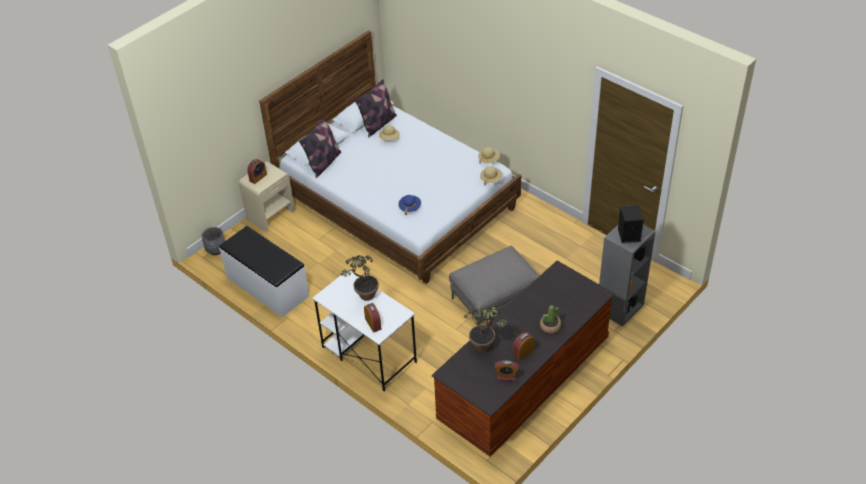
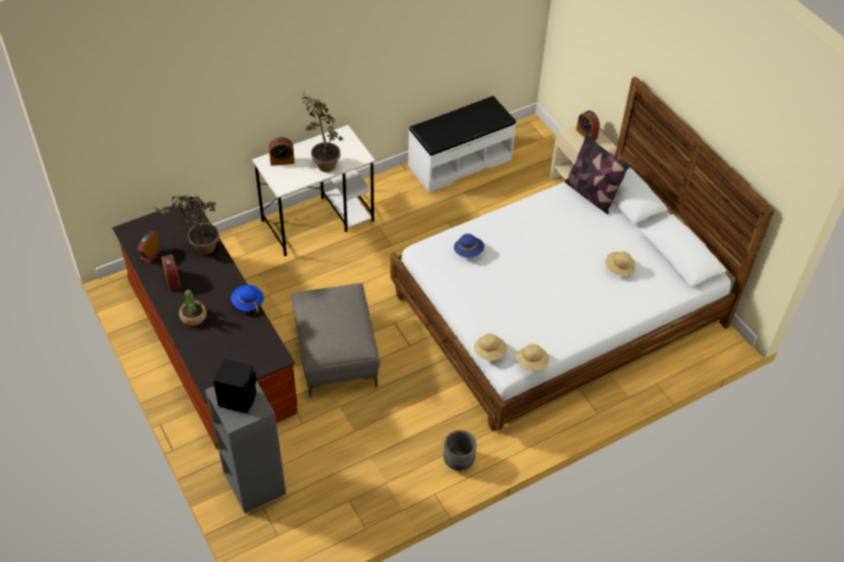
camera: 105 degrees right, 5 degrees up
grey planter [201,227,225,255] -> grey planter moved to [443,430,476,471]
pillow [355,79,397,137] -> none
none -> blue hat [231,285,264,313]

